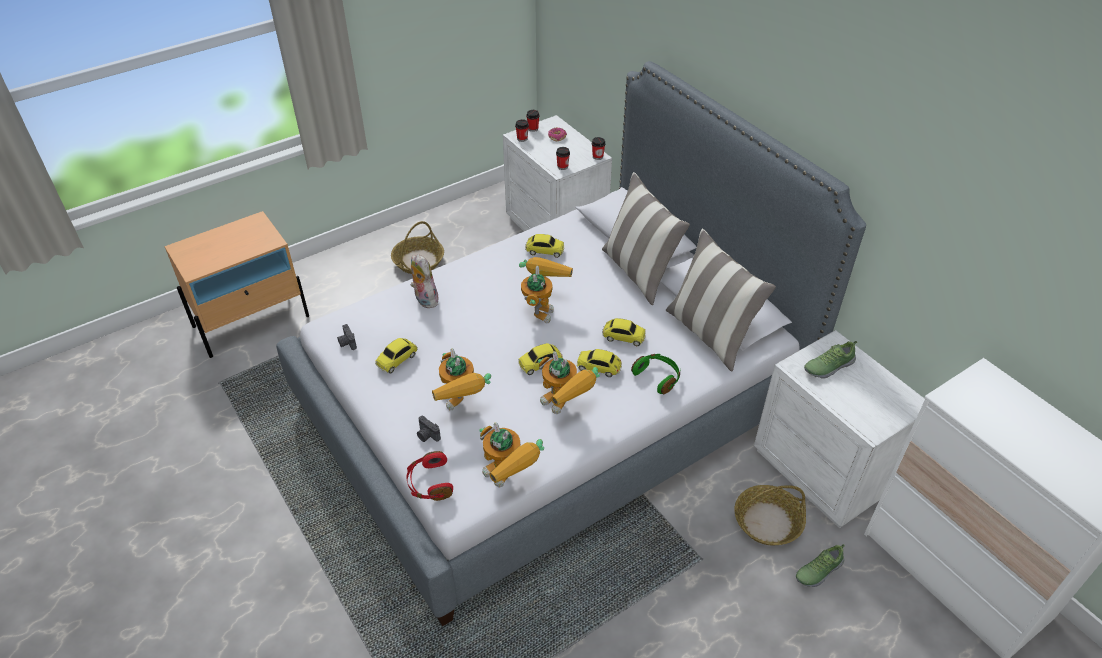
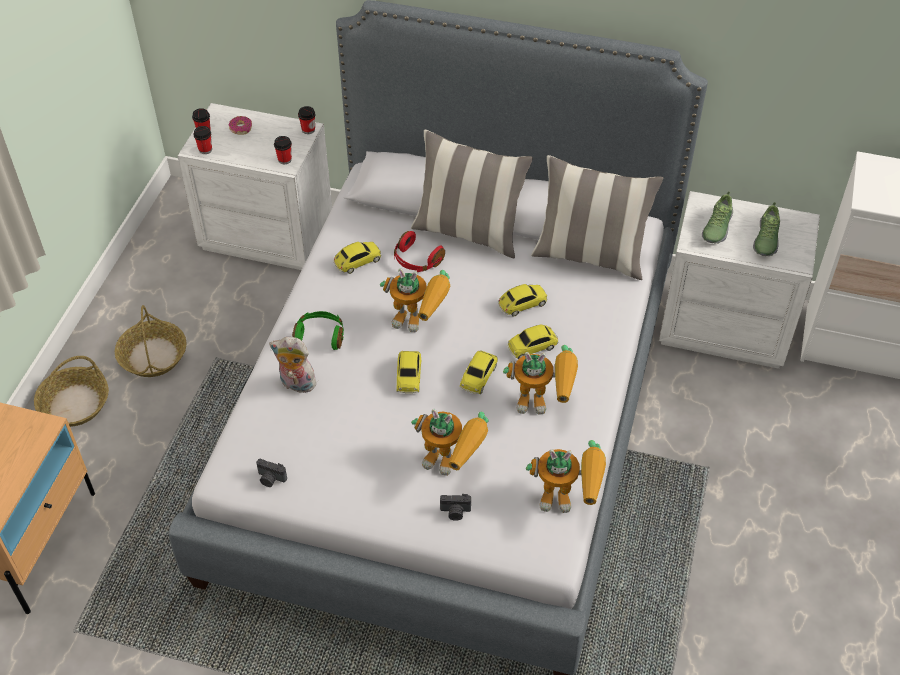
camera: 40 degrees left, 5 degrees up
toy car [375,338,418,373] -> toy car moved to [397,351,421,393]
red headphones [407,451,453,501] -> red headphones moved to [394,231,445,272]
toy robot [519,257,573,323] -> toy robot turned 135 degrees clockwise [380,268,450,332]
green headphones [631,354,681,394] -> green headphones moved to [292,311,344,350]
basket [735,485,806,545] -> basket moved to [34,356,109,427]
shoe [796,544,845,587] -> shoe moved to [753,202,780,256]

